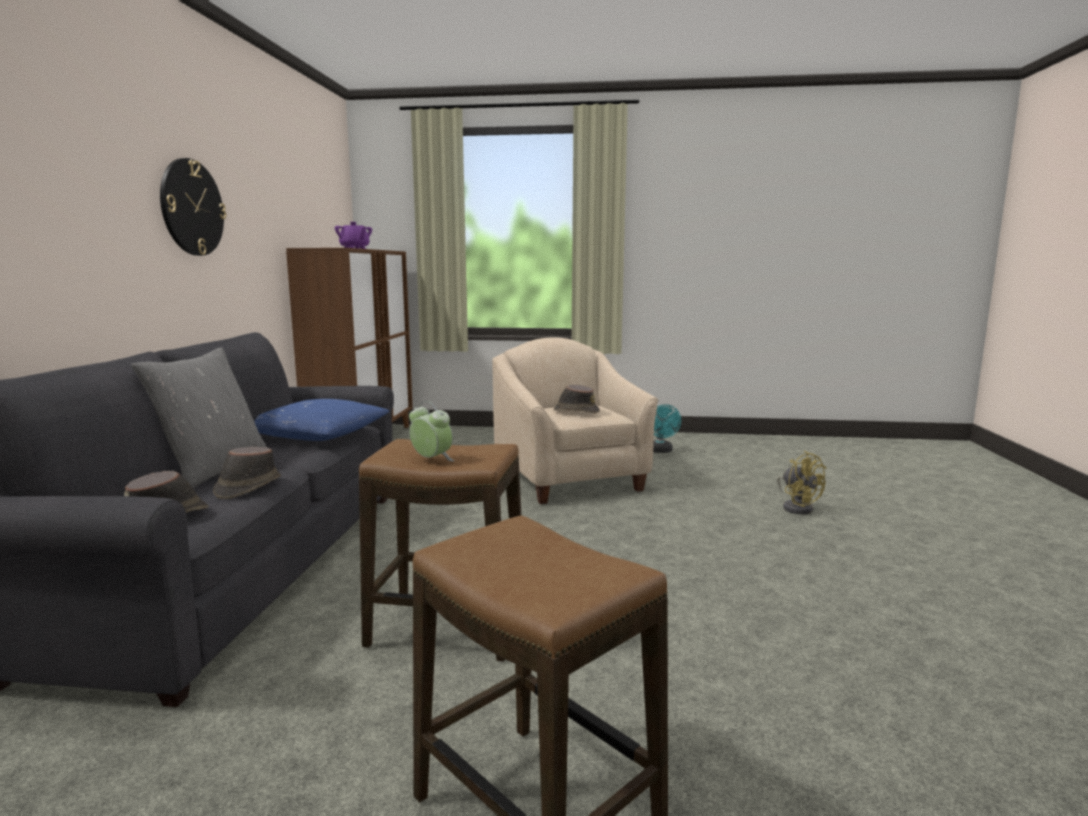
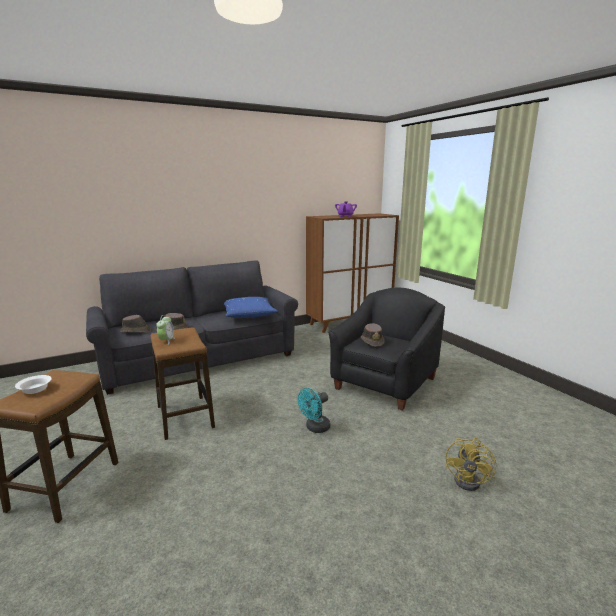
camera: 55 degrees right, 5 degrees up
grey pillow [131,347,267,488] -> none
wall clock [160,158,226,256] -> none
beige armchair [492,337,658,504] -> black armchair [329,288,445,411]
turquoise fan [653,404,681,453] -> turquoise fan moved to [298,388,331,433]
none -> white bowl [15,375,52,394]

